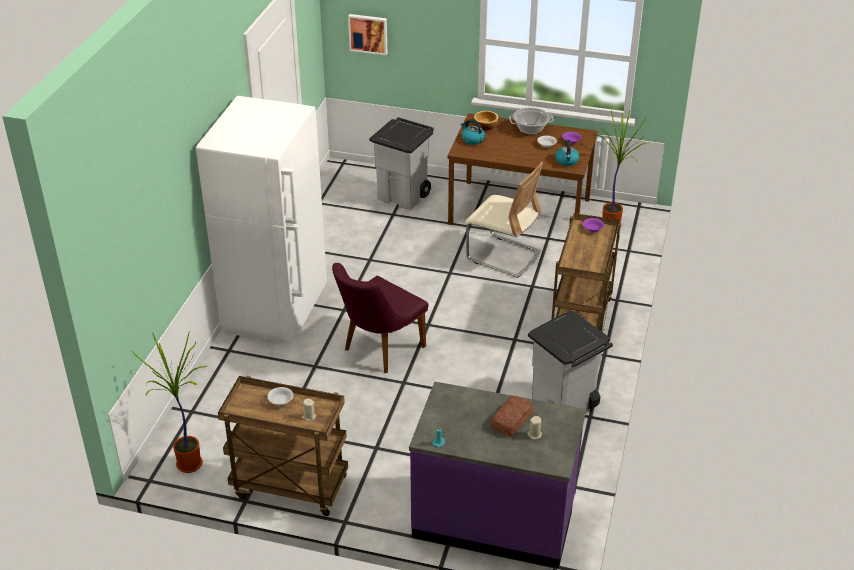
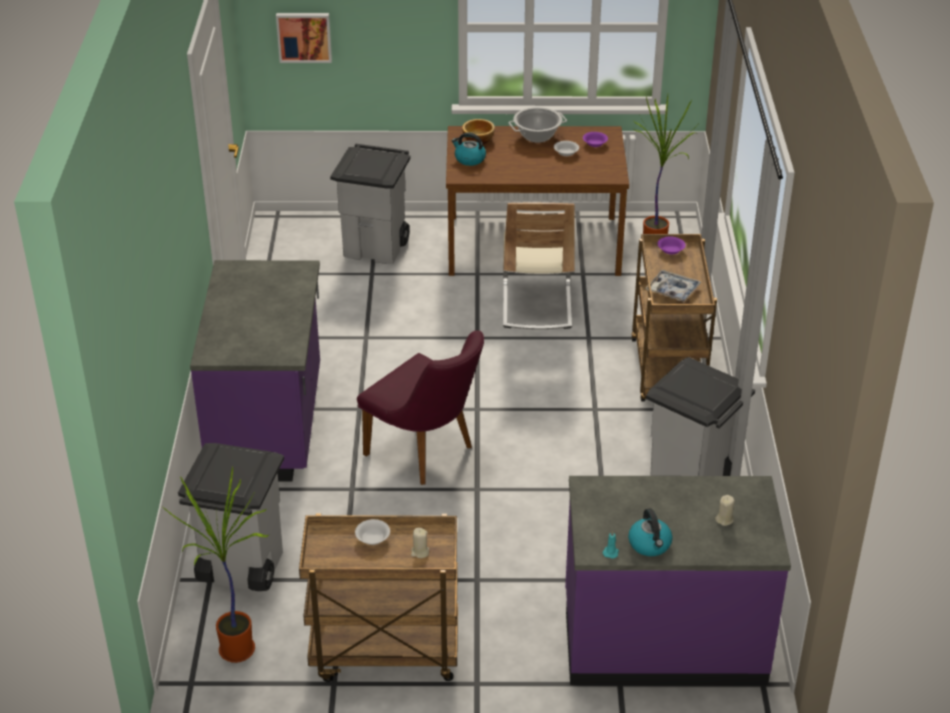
camera: 15 degrees left, 0 degrees up
white fridge [196,96,327,343] -> purple counter [190,260,320,482]
purple chair [332,263,428,373] -> purple chair turned 75 degrees counterclockwise [357,330,484,485]
beige chair [465,161,543,278] -> beige chair turned 75 degrees clockwise [503,203,575,329]
bread [490,396,533,437] -> none
kettle [555,140,580,166] -> kettle moved to [628,508,673,556]
none -> grey trash can [178,443,284,591]
none -> tray [645,270,701,302]

